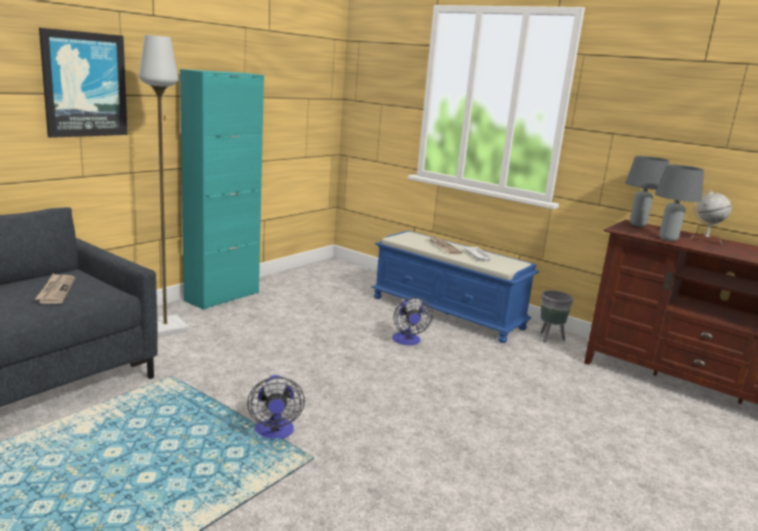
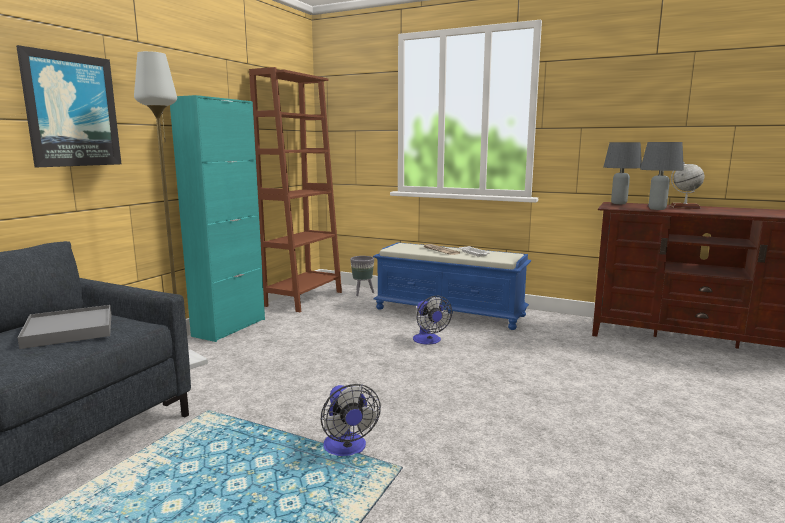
camera: 10 degrees left, 5 degrees down
newspaper [35,273,75,304] -> grey tray [17,305,112,349]
grey planter [540,290,573,343] -> grey planter moved to [350,256,374,296]
none -> brown bookcase [249,67,342,312]

